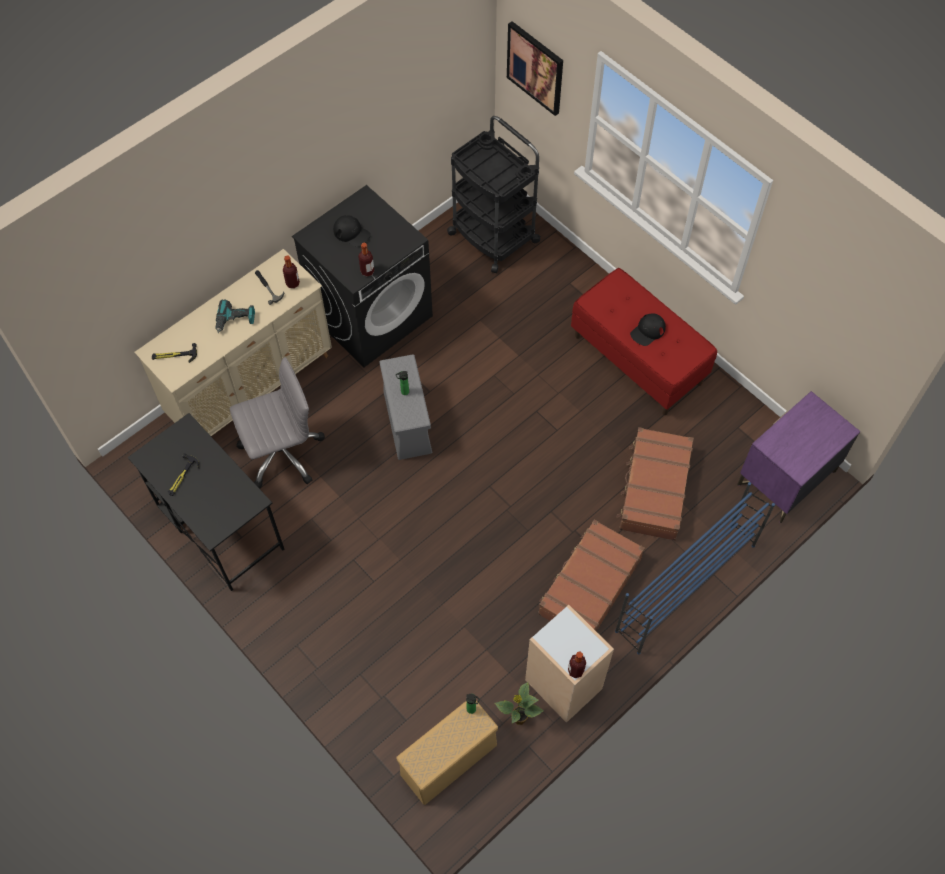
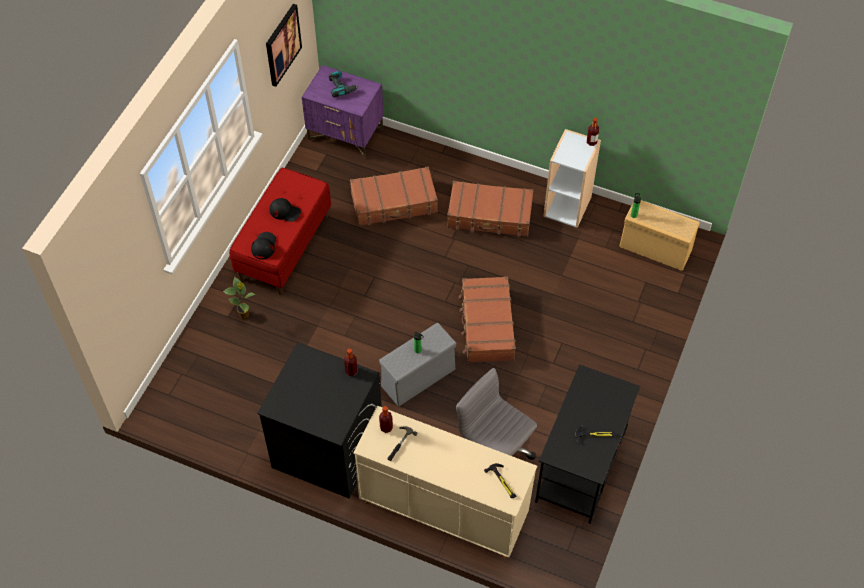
camera: 115 degrees left, 5 degrees down
power drill [215,299,255,333] -> power drill moved to [329,71,358,97]
black cap [333,215,371,247] -> black cap moved to [251,232,276,259]
black cart [447,116,541,273] -> none
potted plant [494,682,544,725] -> potted plant moved to [223,277,256,319]
picture [507,21,563,116] -> picture moved to [266,4,302,87]
blue shoe rack [615,482,775,655] -> none
none -> brown suitcase [459,276,516,362]

